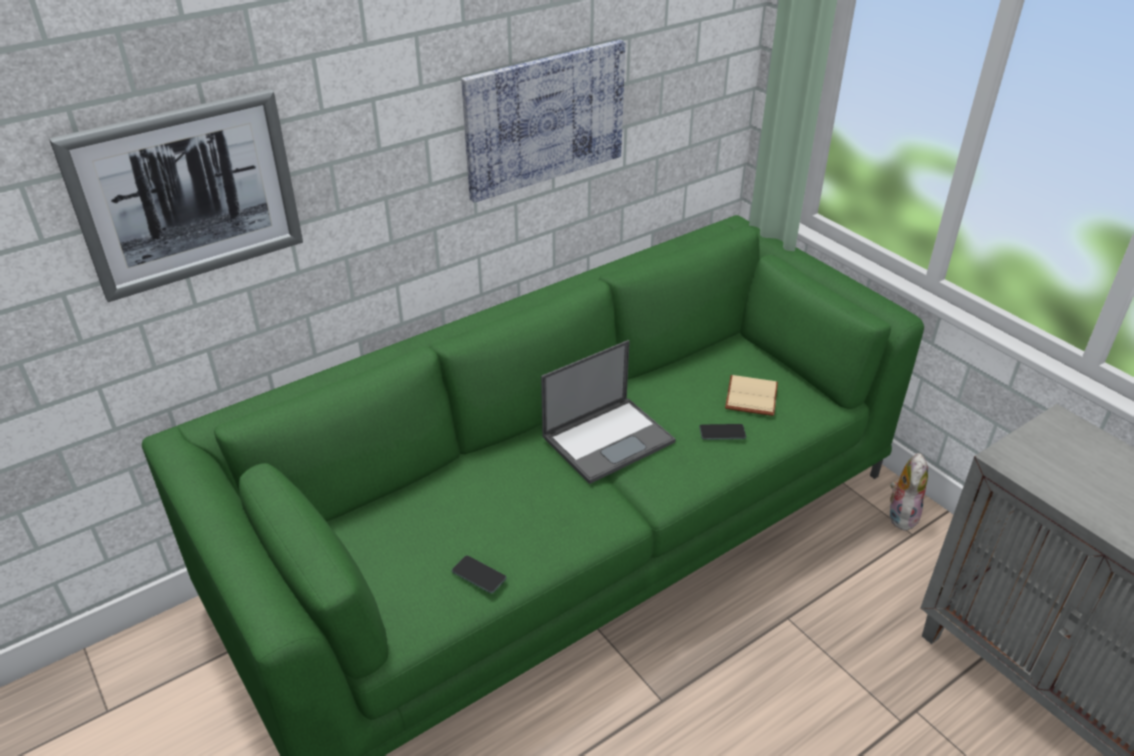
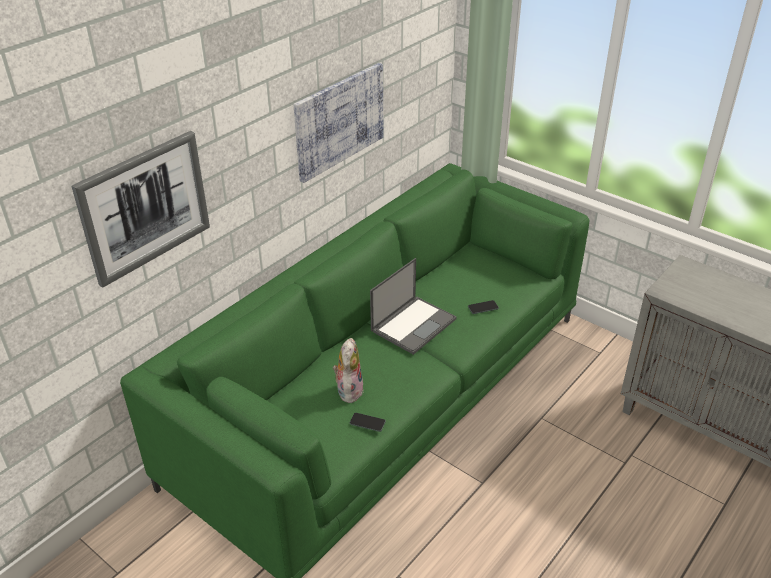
camera: 15 degrees left, 0 degrees up
beige book [725,375,778,416] -> none
plush toy [890,453,928,531] -> plush toy moved to [333,338,363,403]

